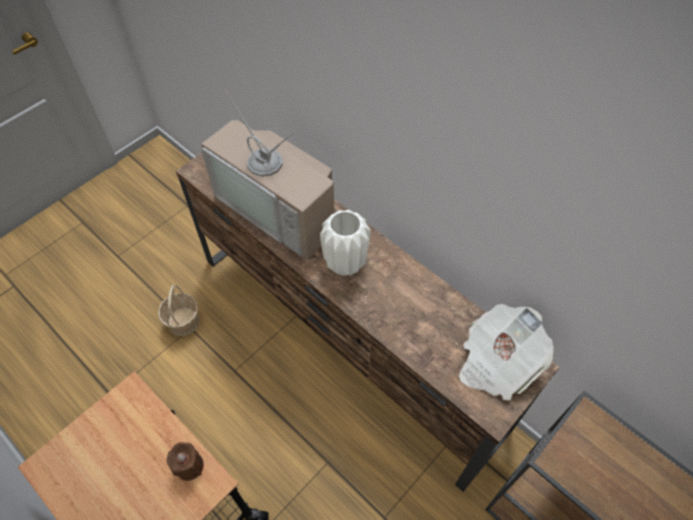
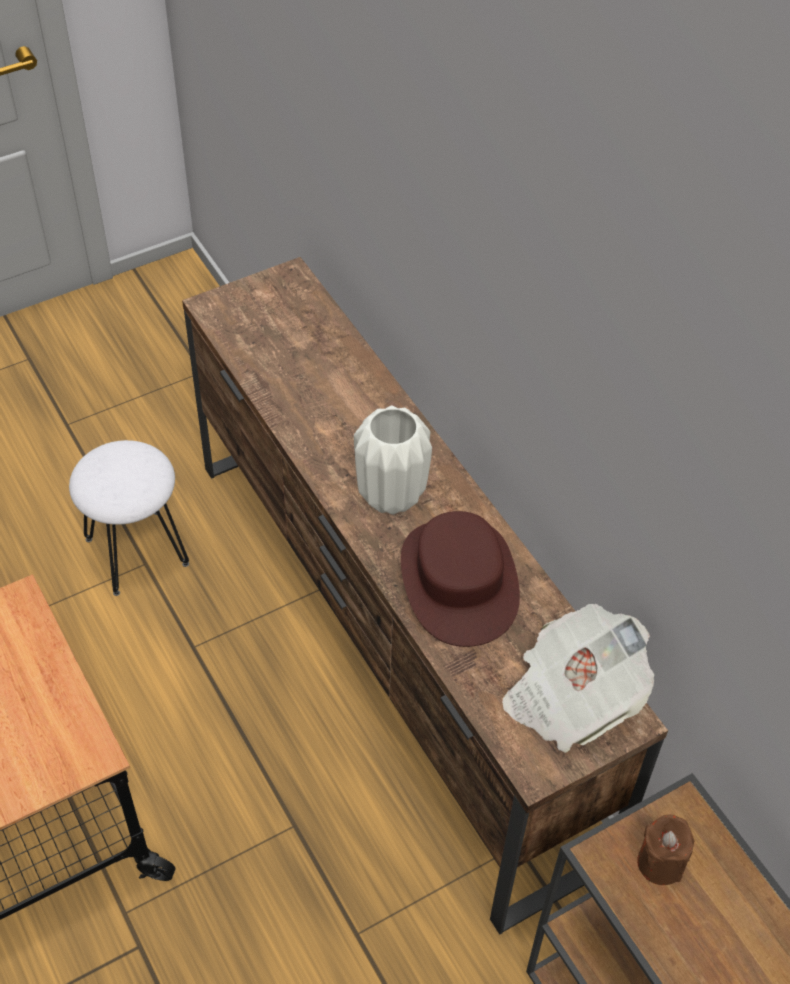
camera: 15 degrees right, 5 degrees down
basket [158,285,199,336] -> white stool [69,440,189,596]
brown candle [167,442,204,481] -> brown candle moved to [637,815,694,885]
television [201,88,335,260] -> none
none -> brown hat [401,511,520,647]

